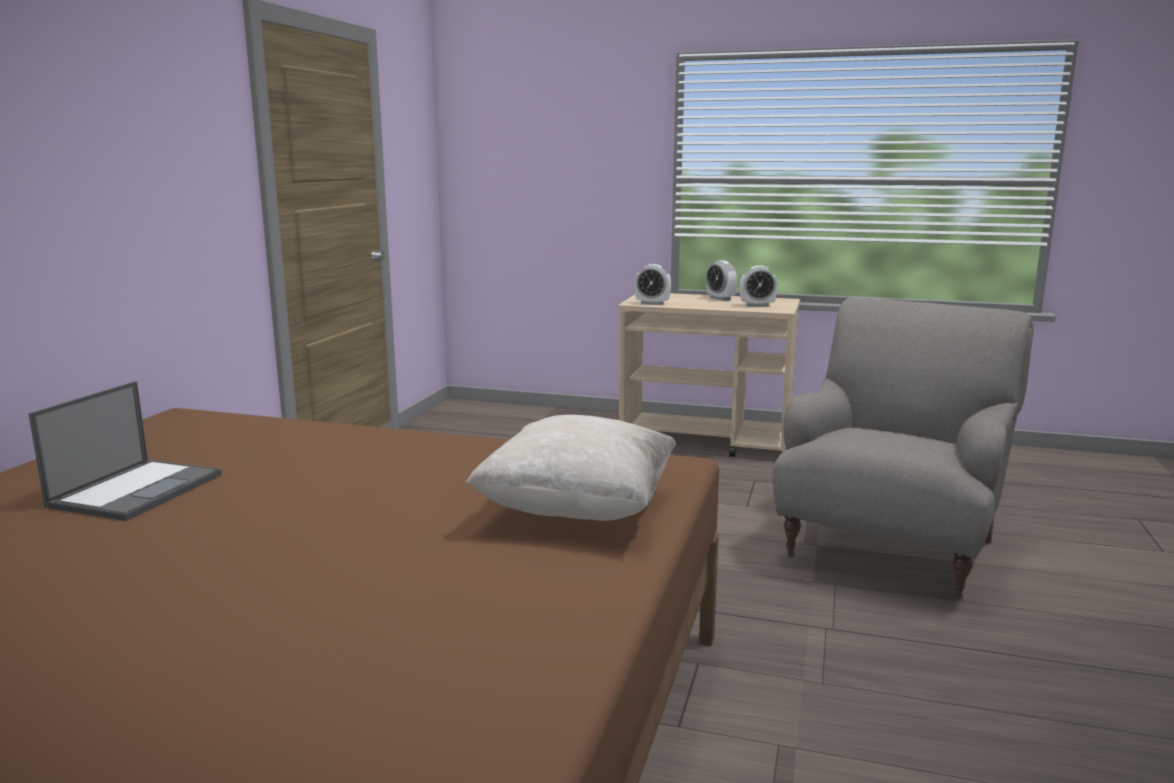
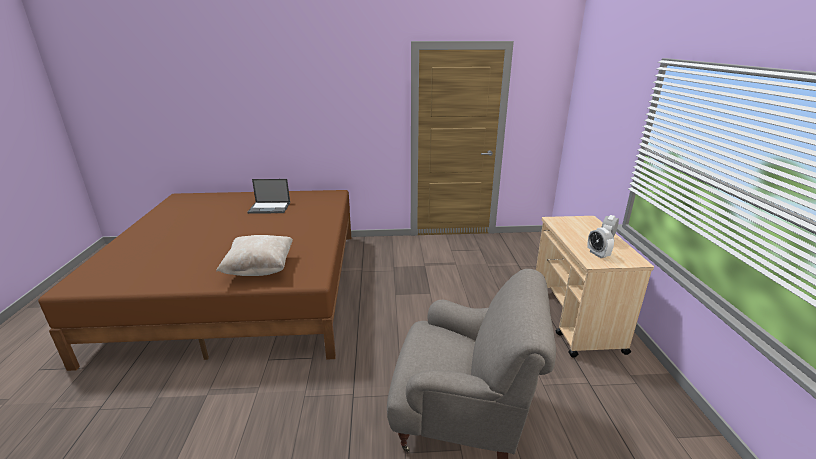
camera: 70 degrees right, 10 degrees up
alarm clock [634,264,671,305] -> none

